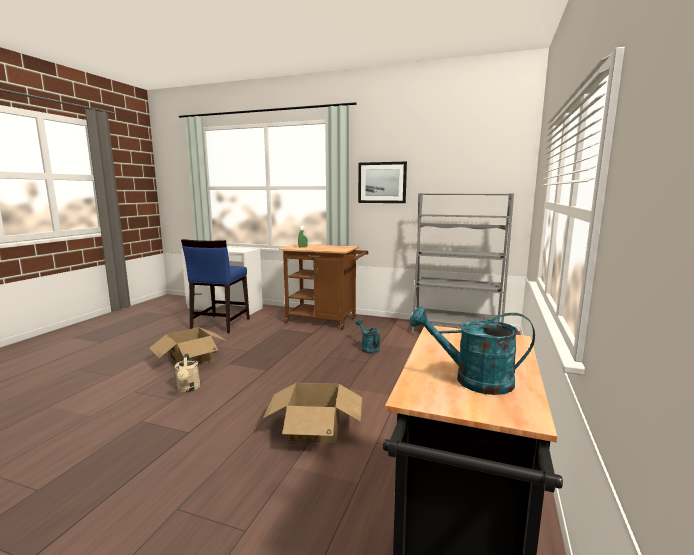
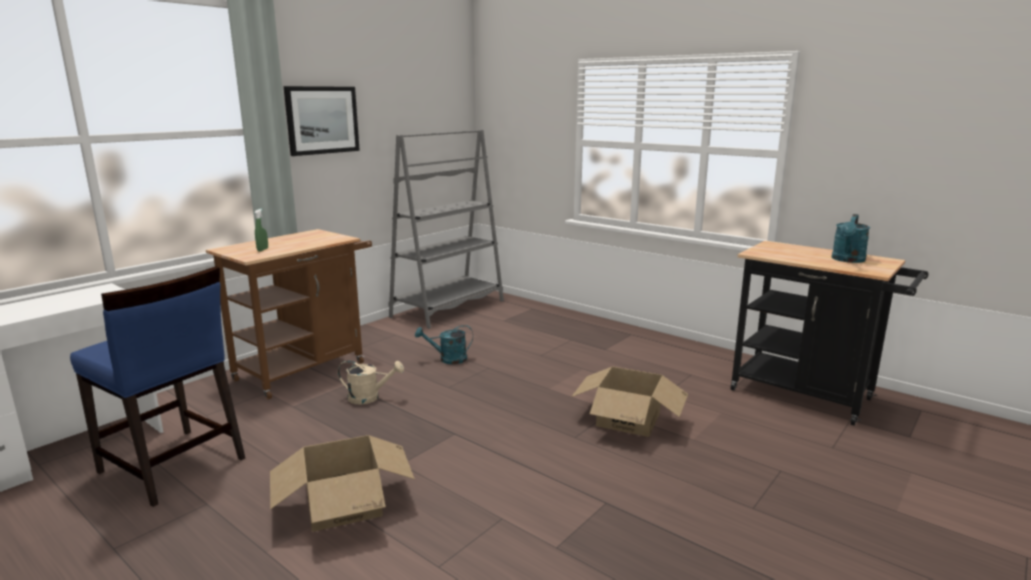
camera: 70 degrees left, 5 degrees up
beige watering can [175,353,200,392] -> beige watering can moved to [338,360,404,404]

